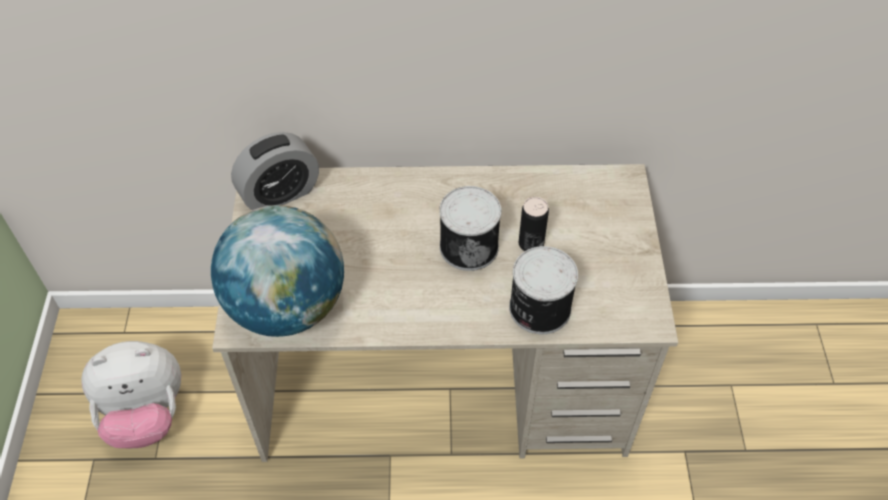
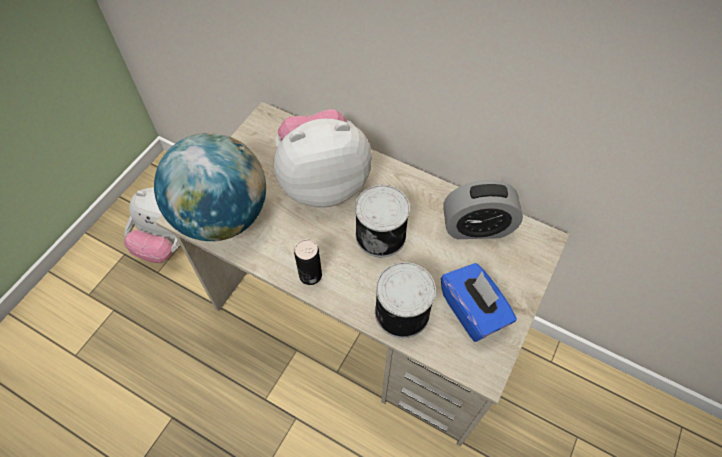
camera: 30 degrees right, 5 degrees up
alarm clock [231,132,319,210] -> alarm clock moved to [443,180,523,239]
can [519,197,549,251] -> can moved to [294,239,322,285]
none -> plush toy [273,109,372,208]
none -> blue tissue box [441,263,517,342]

